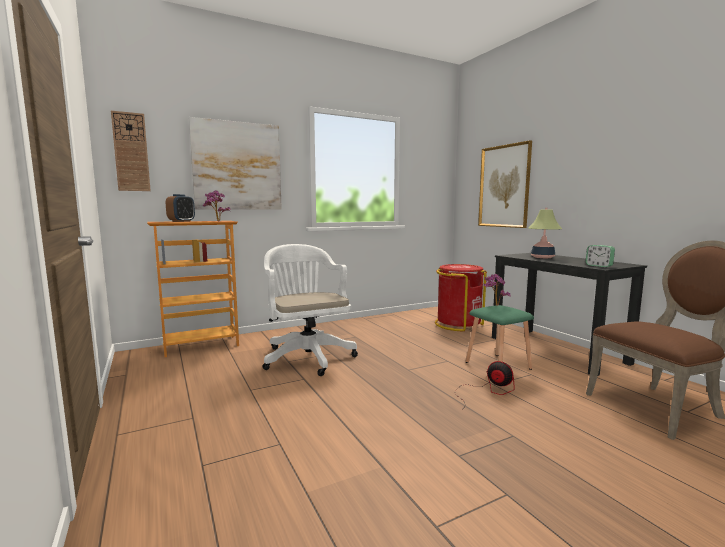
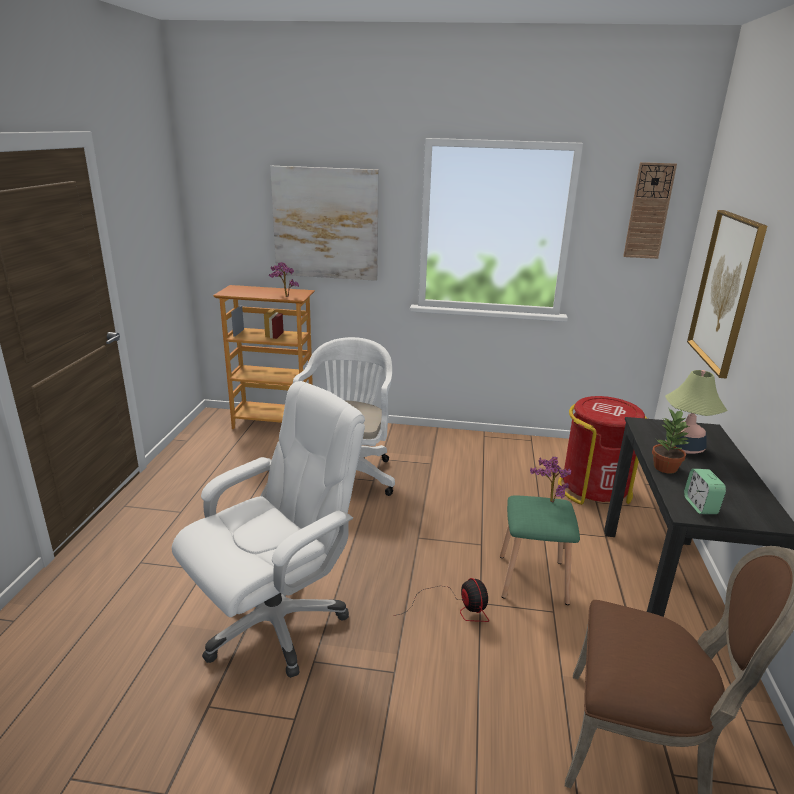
camera: 35 degrees right, 15 degrees up
wall clock [111,111,151,191] -> wall clock moved to [623,162,677,259]
alarm clock [166,194,195,222] -> none
none -> white office chair [172,381,365,678]
none -> potted plant [652,409,690,474]

